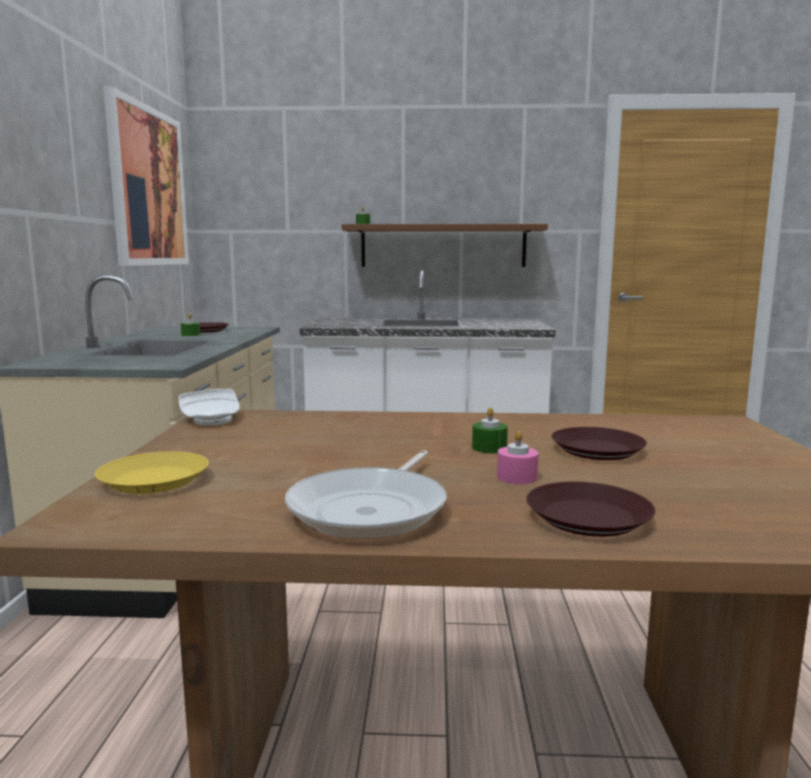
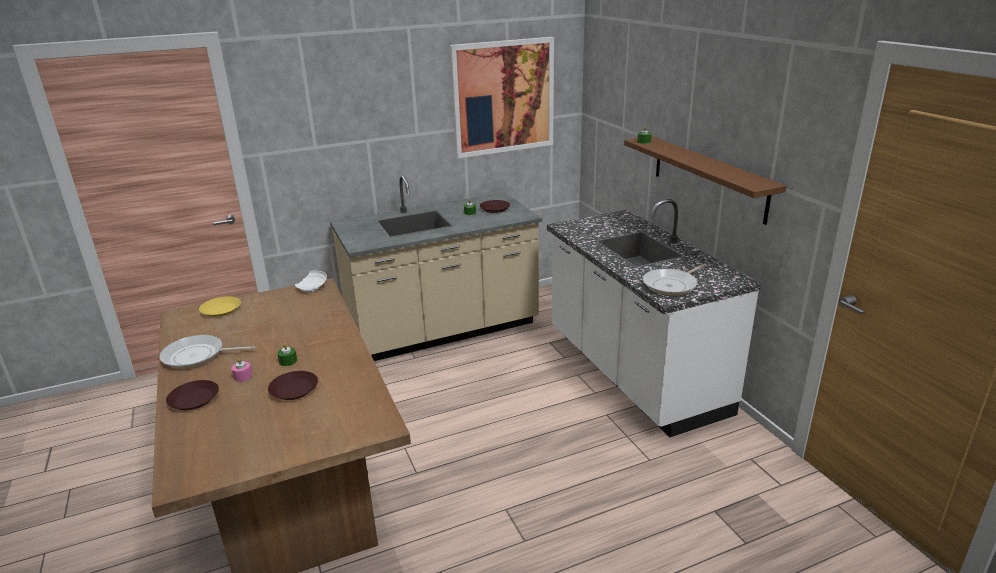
camera: 65 degrees right, 15 degrees up
none -> frying pan [643,265,704,296]

